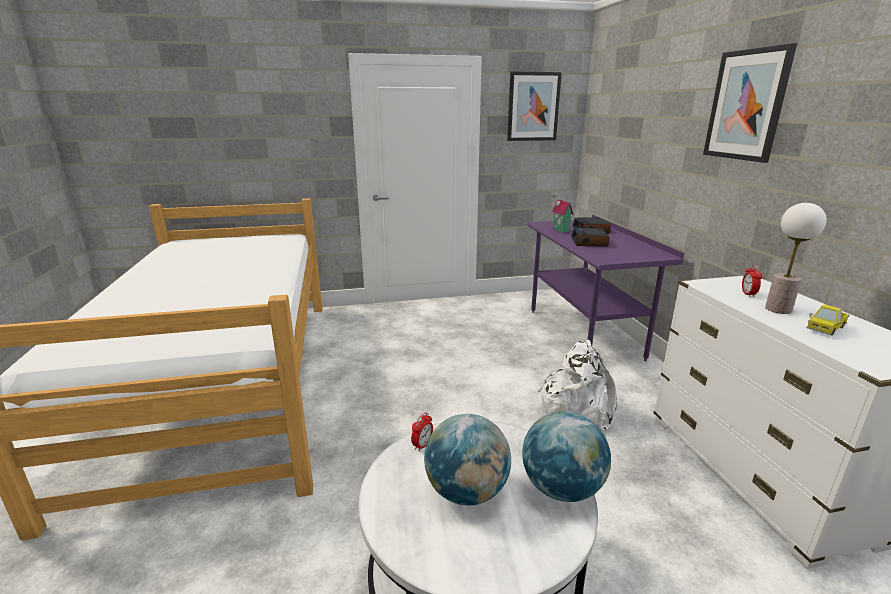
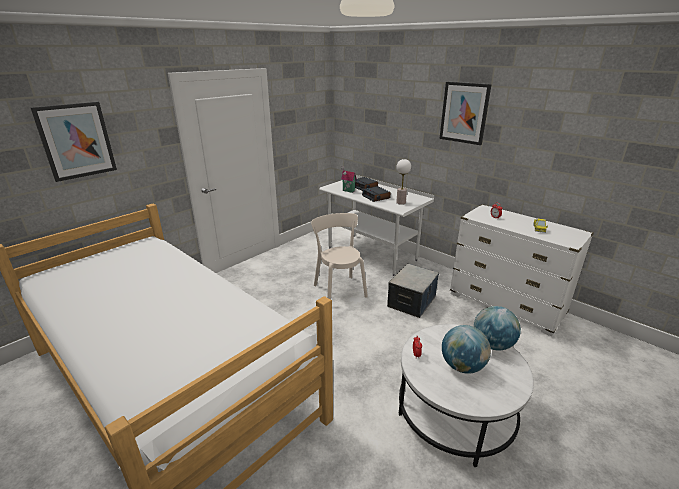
camera: 35 degrees left, 5 degrees up
picture [507,71,562,141] -> picture moved to [30,102,117,182]
purple desk [527,215,684,361] -> white desk [319,175,434,276]
white backpack [538,340,617,431] -> storage box [387,264,439,318]
table lamp [765,203,827,314] -> table lamp moved to [396,159,411,205]
none -> beige chair [311,213,368,299]

